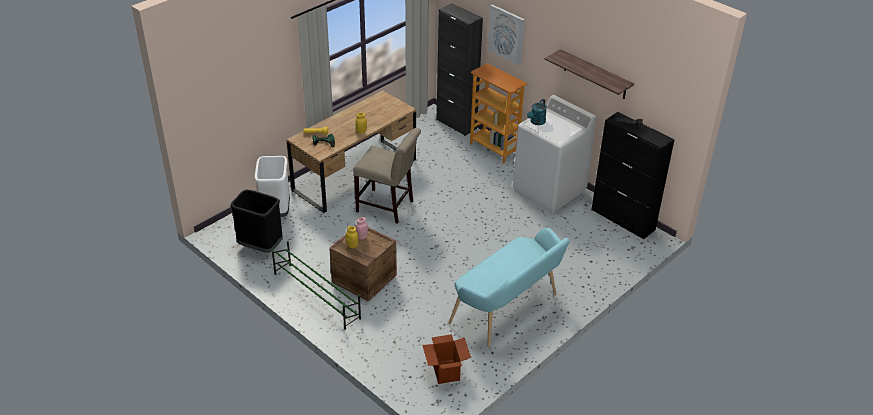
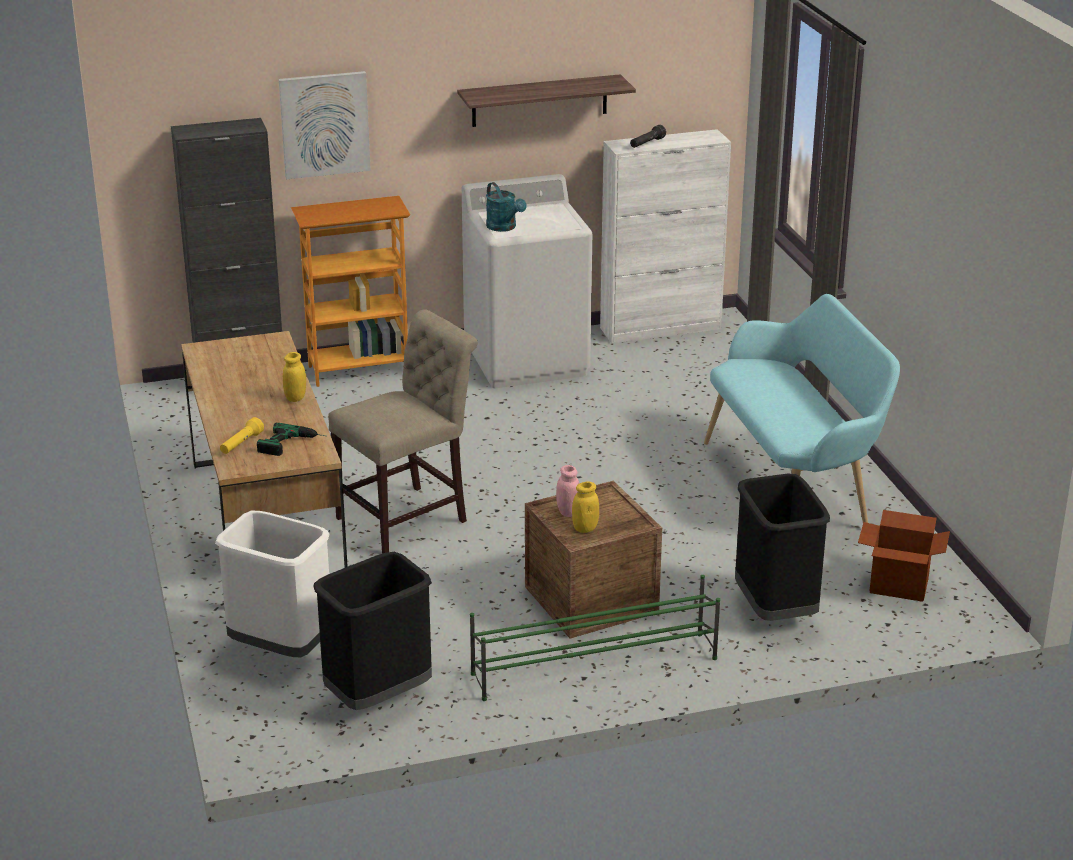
camera: 60 degrees left, 10 degrees down
black cabinet [591,112,675,239] -> white cabinet [600,129,731,344]
none -> black trash can [735,473,830,621]

